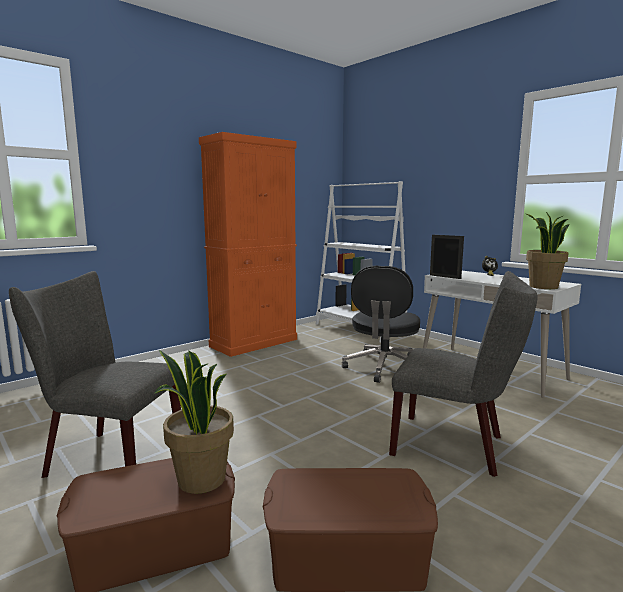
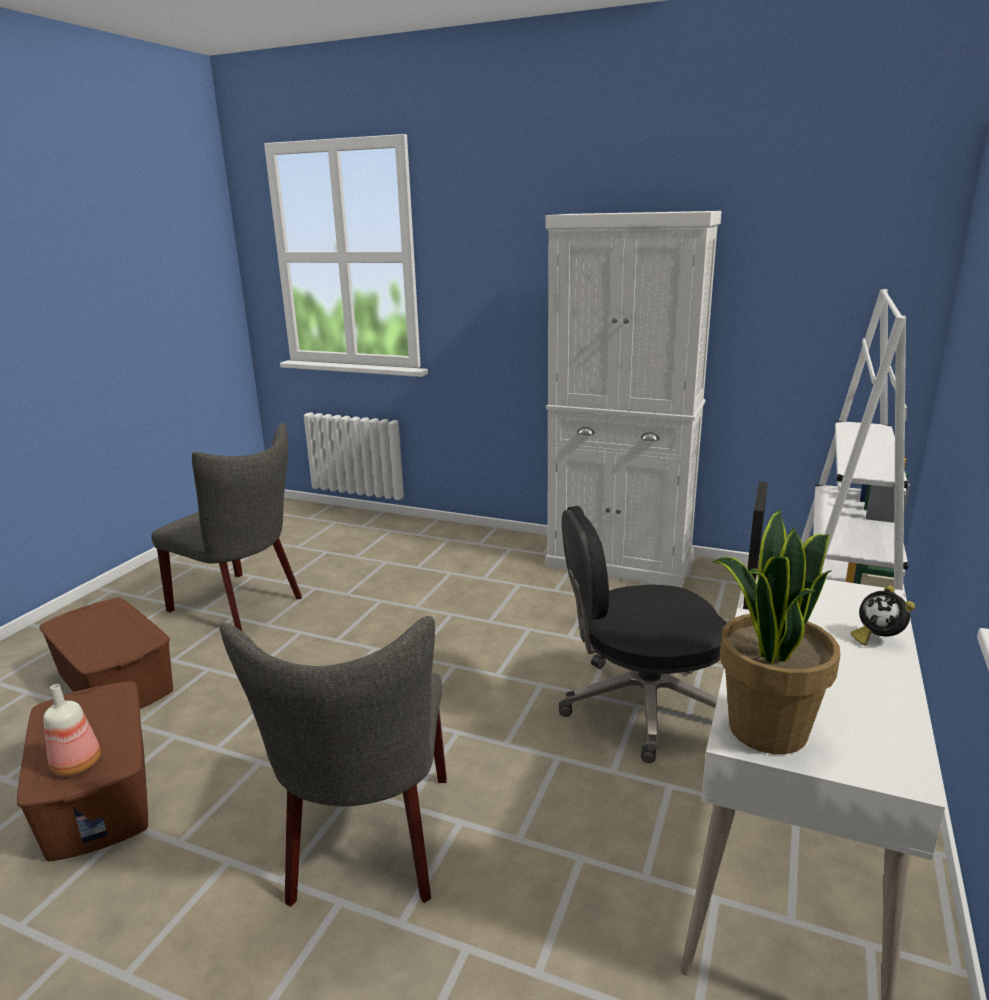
camera: 65 degrees right, 10 degrees up
grey chair [9,271,181,478] -> grey chair turned 135 degrees clockwise [151,423,302,631]
potted plant [154,350,234,494] -> none
orange cabinet [199,132,297,357] -> white cabinet [545,211,722,588]
none -> bottle [43,684,101,776]

